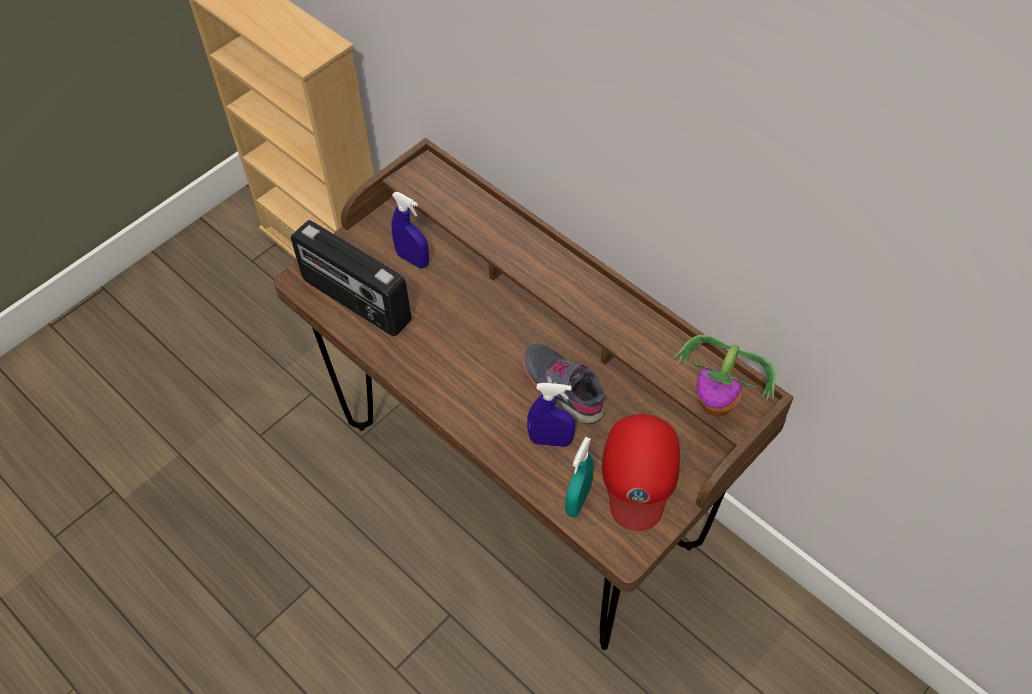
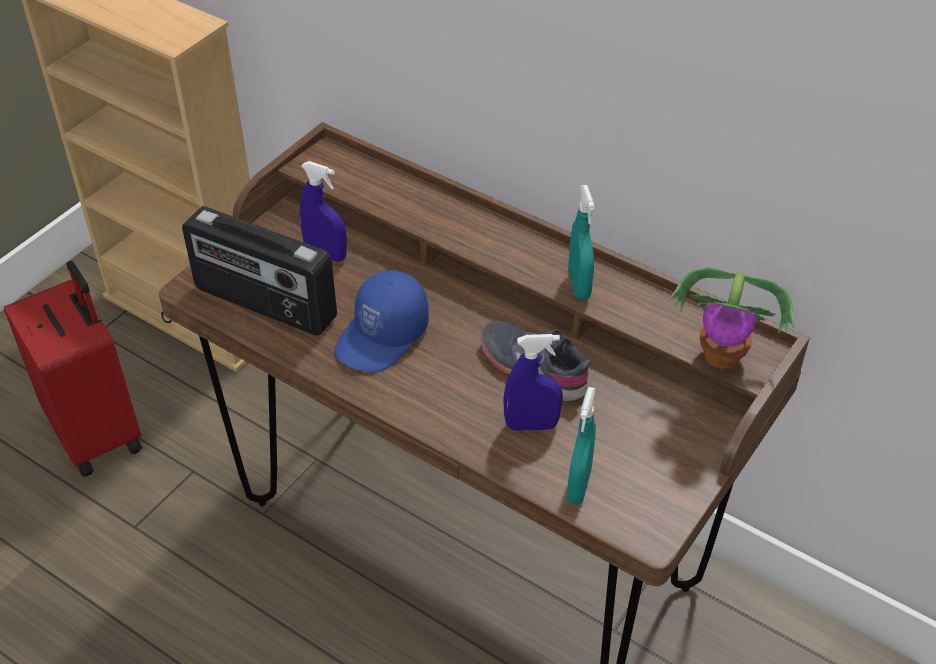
camera: 10 degrees left, 10 degrees down
red cap [602,414,680,531] -> none
none -> red suitcase [4,261,142,477]
none -> blue cap [335,270,429,372]
none -> turquoise spray bottle [568,185,595,300]

